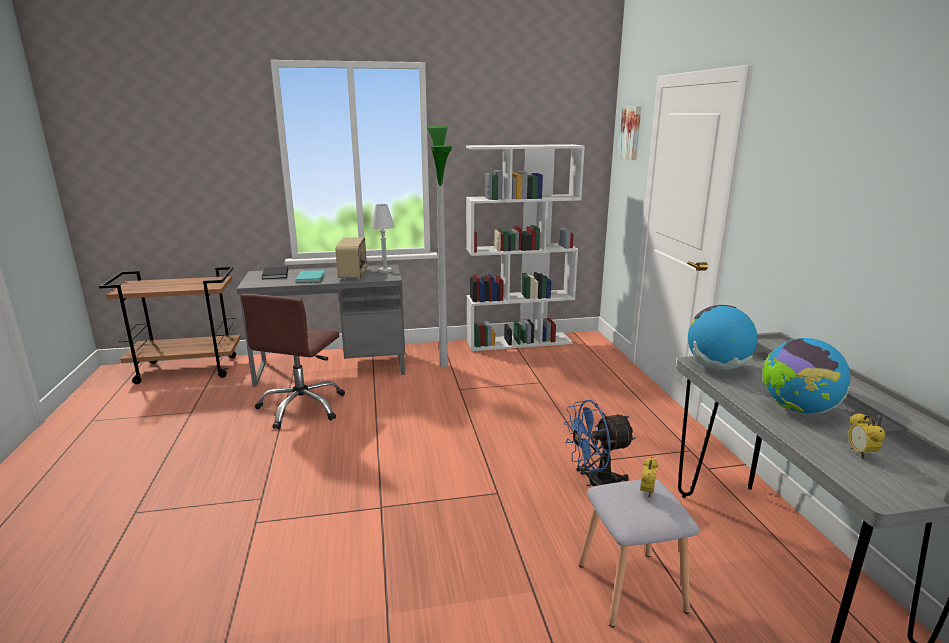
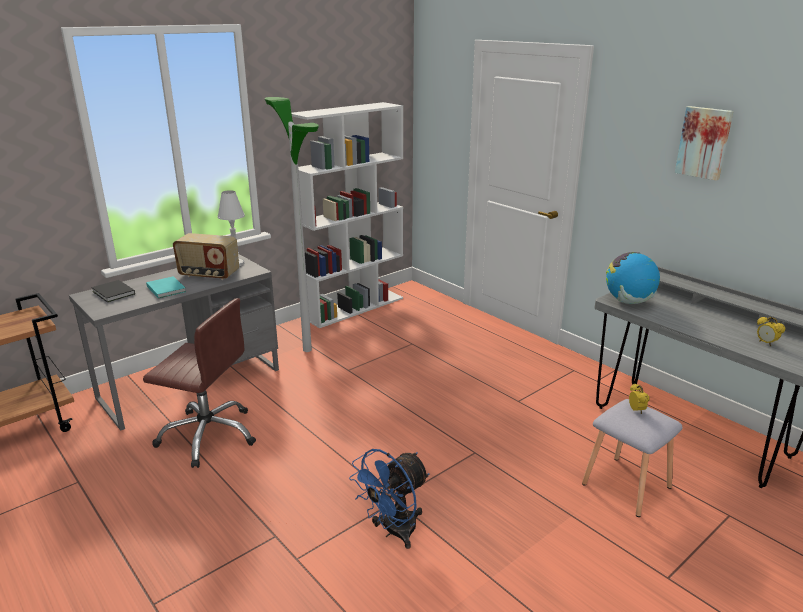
camera: 30 degrees left, 5 degrees up
brown office chair [241,294,345,429] -> brown office chair turned 60 degrees counterclockwise [143,298,256,468]
radio [336,237,368,279] -> radio turned 135 degrees clockwise [173,233,239,280]
blue fan [564,400,635,486] -> blue fan moved to [349,449,430,549]
picture [618,106,641,160] -> picture moved to [675,106,733,181]
globe [762,338,850,414] -> none

